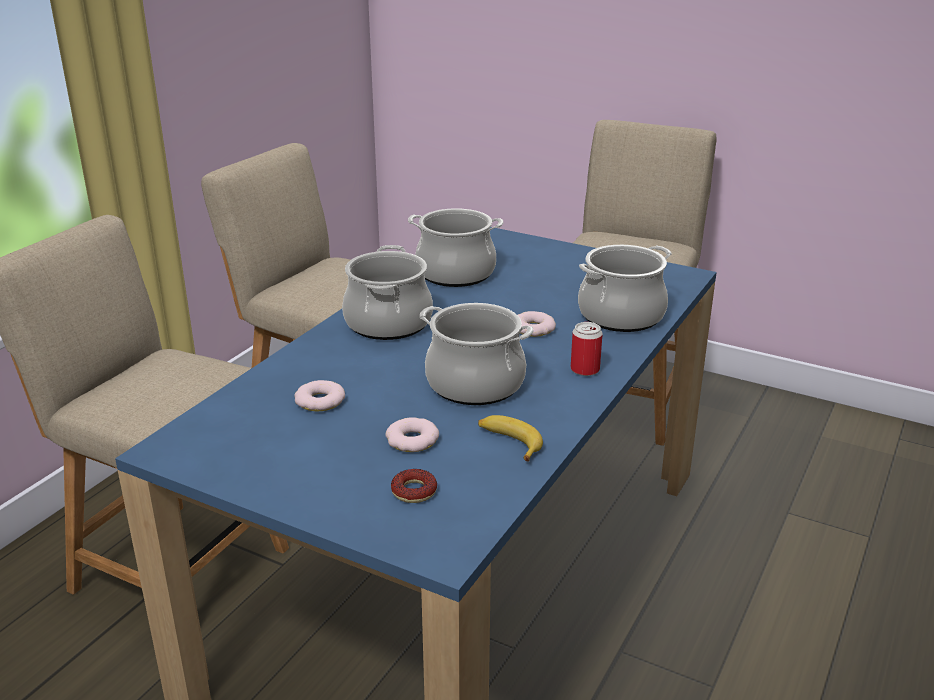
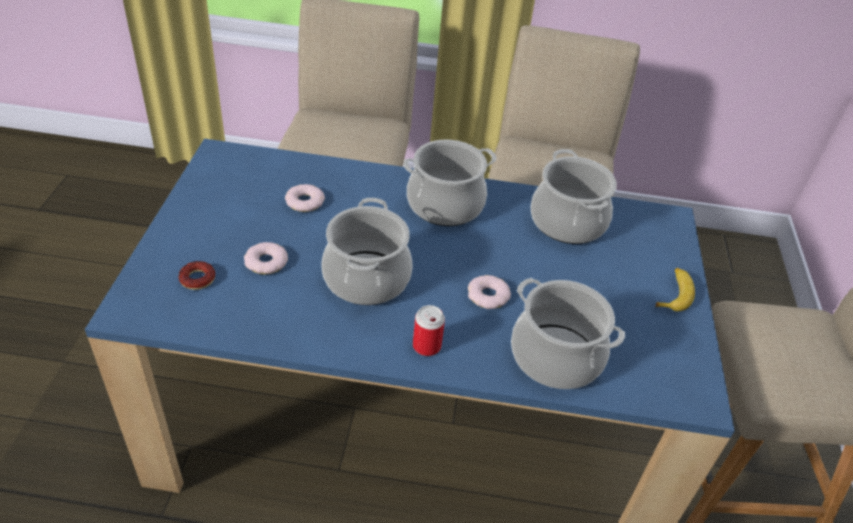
camera: 65 degrees right, 15 degrees up
banana [478,415,543,462] -> banana moved to [655,268,695,312]

